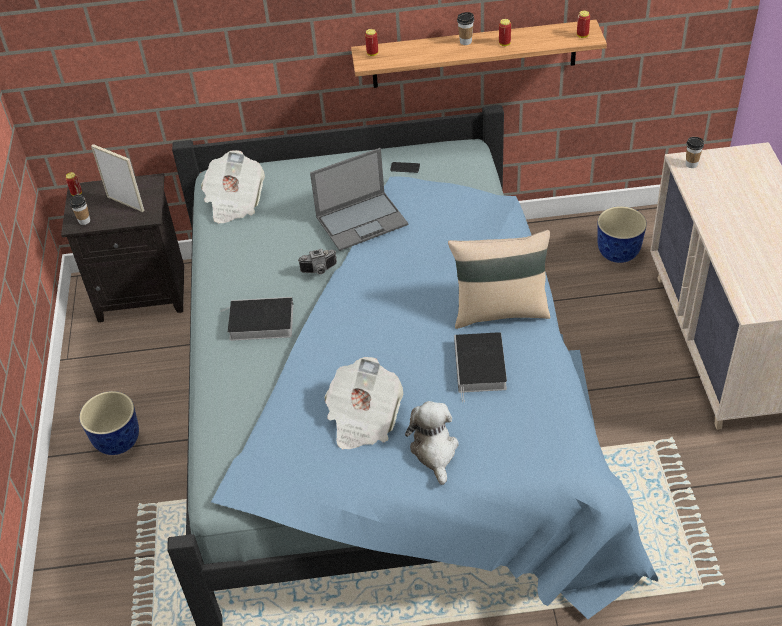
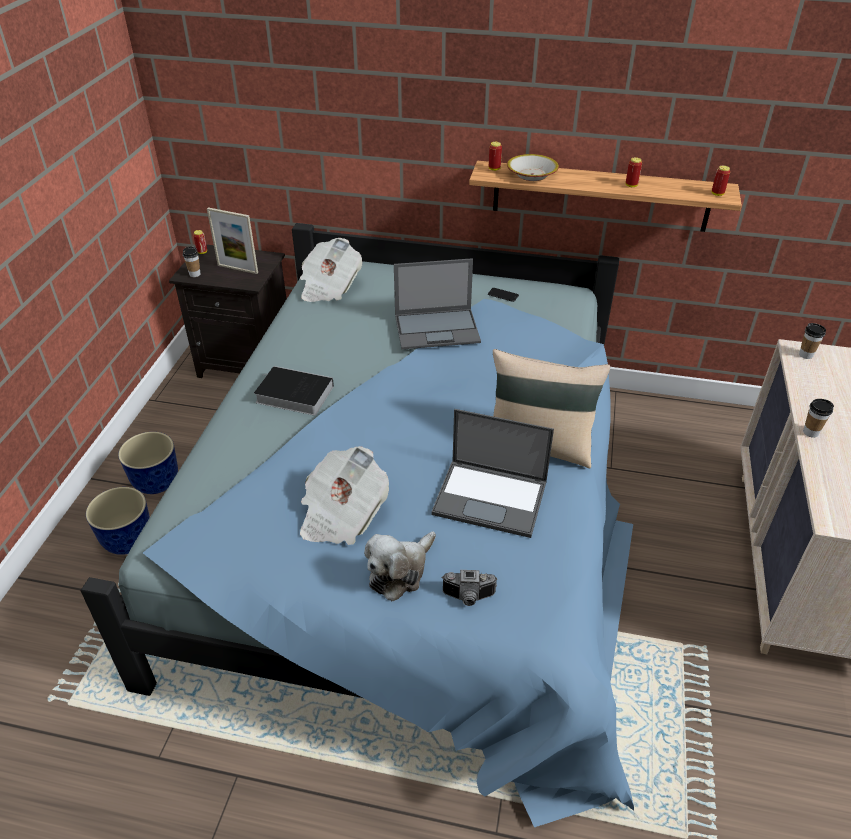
camera: 15 degrees right, 5 degrees down
picture frame [91,144,144,212] -> picture frame turned 150 degrees clockwise [207,207,258,274]
camera [298,249,337,274] -> camera moved to [442,570,498,606]
plush toy [405,401,459,485] -> plush toy turned 150 degrees counterclockwise [364,531,436,601]
book [454,332,507,403] -> laptop [431,409,554,538]
cup [457,12,474,45] -> cup moved to [803,399,834,438]
planter [597,206,647,263] -> planter moved to [86,487,150,555]
none -> bowl [507,154,559,181]

